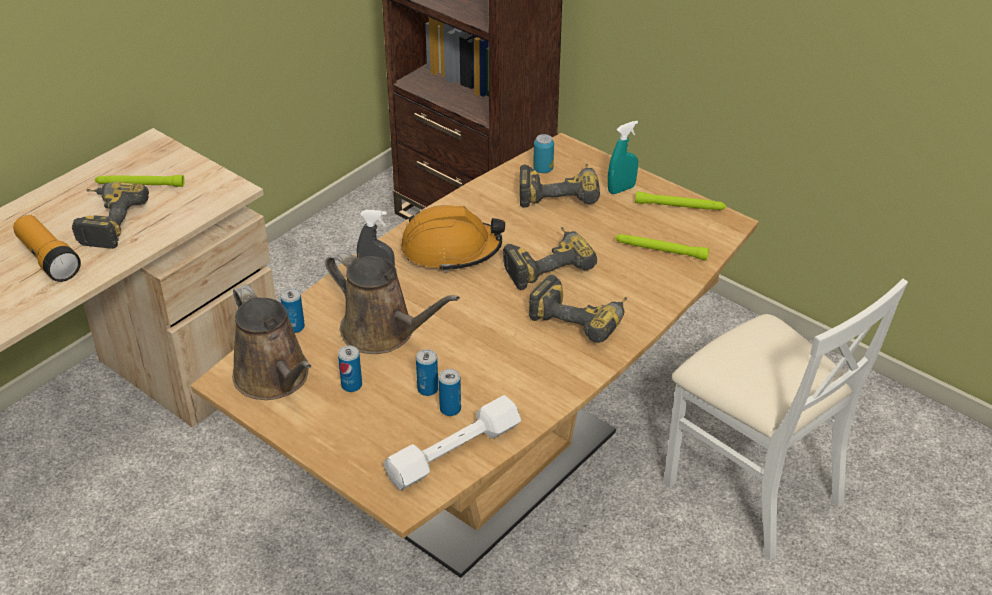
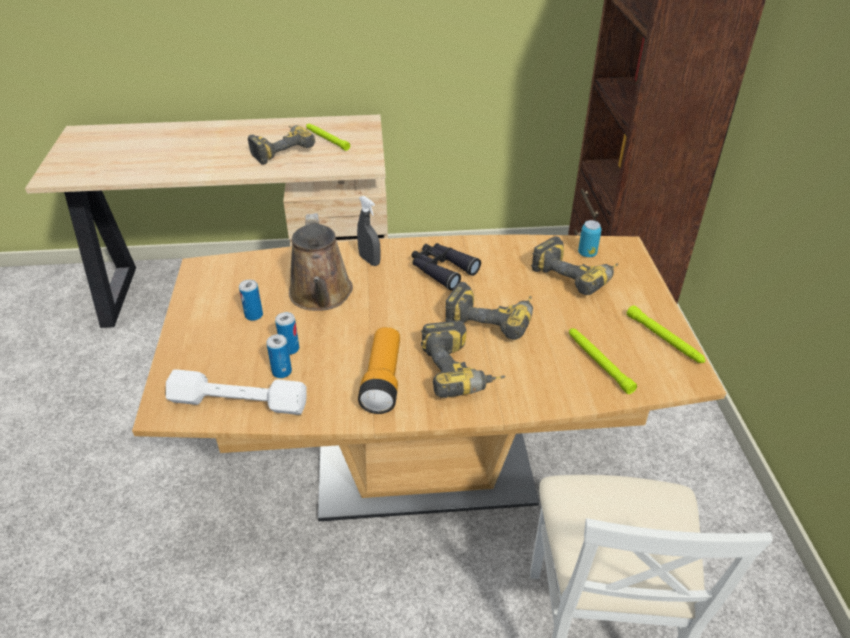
camera: 45 degrees right, 0 degrees up
flashlight [13,215,81,282] -> flashlight moved to [358,327,400,414]
brown watering can [232,284,311,400] -> none
can [280,288,305,333] -> none
orange hard hat [401,205,505,272] -> black binoculars [412,243,481,291]
turquoise spray bottle [608,121,638,194] -> none

